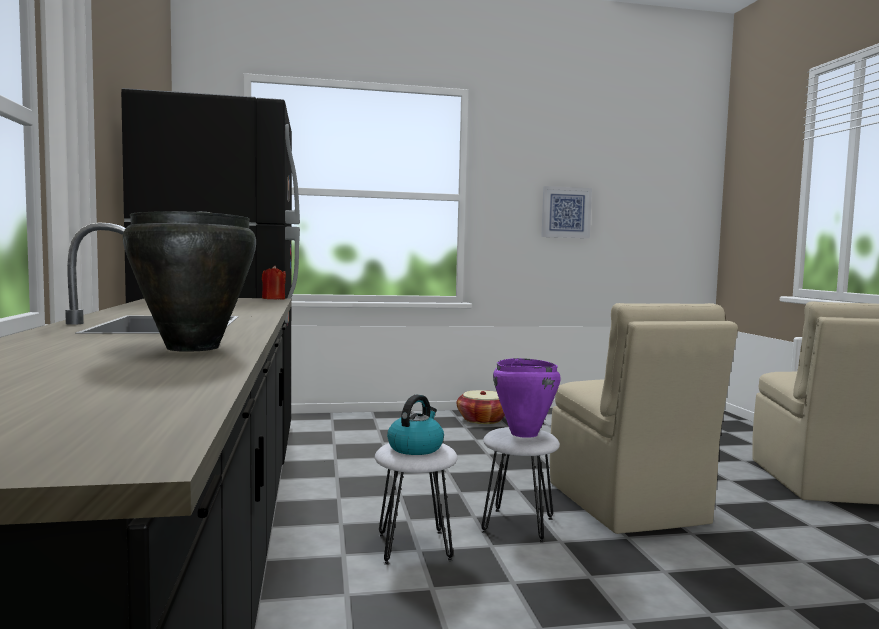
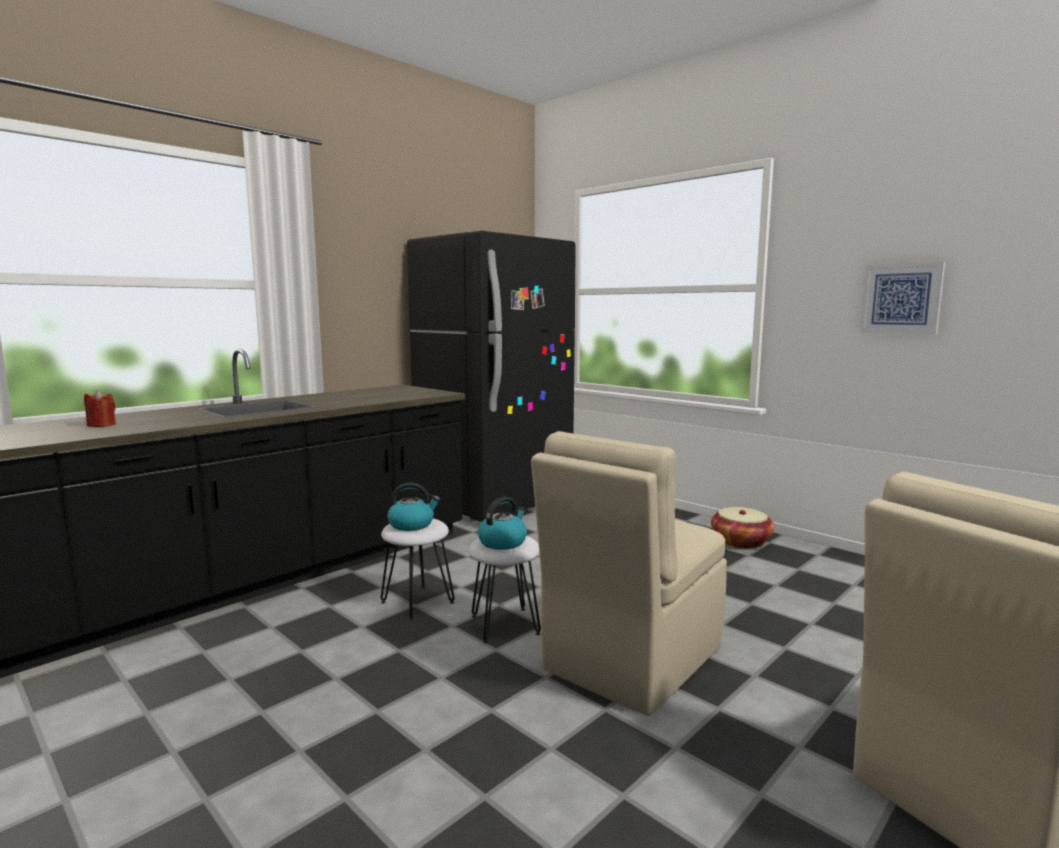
camera: 55 degrees right, 5 degrees up
black cooking pot [123,211,256,352] -> none
red candle [262,266,286,299] -> red candle moved to [84,390,116,427]
purple cooking pot [493,358,561,438] -> kettle [478,497,527,550]

